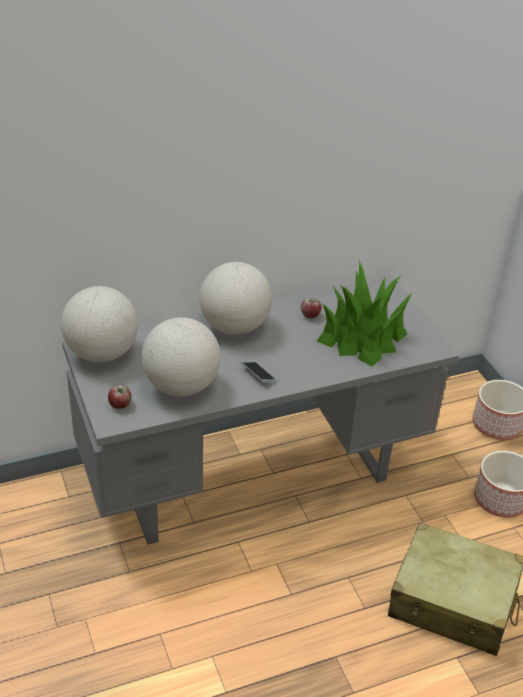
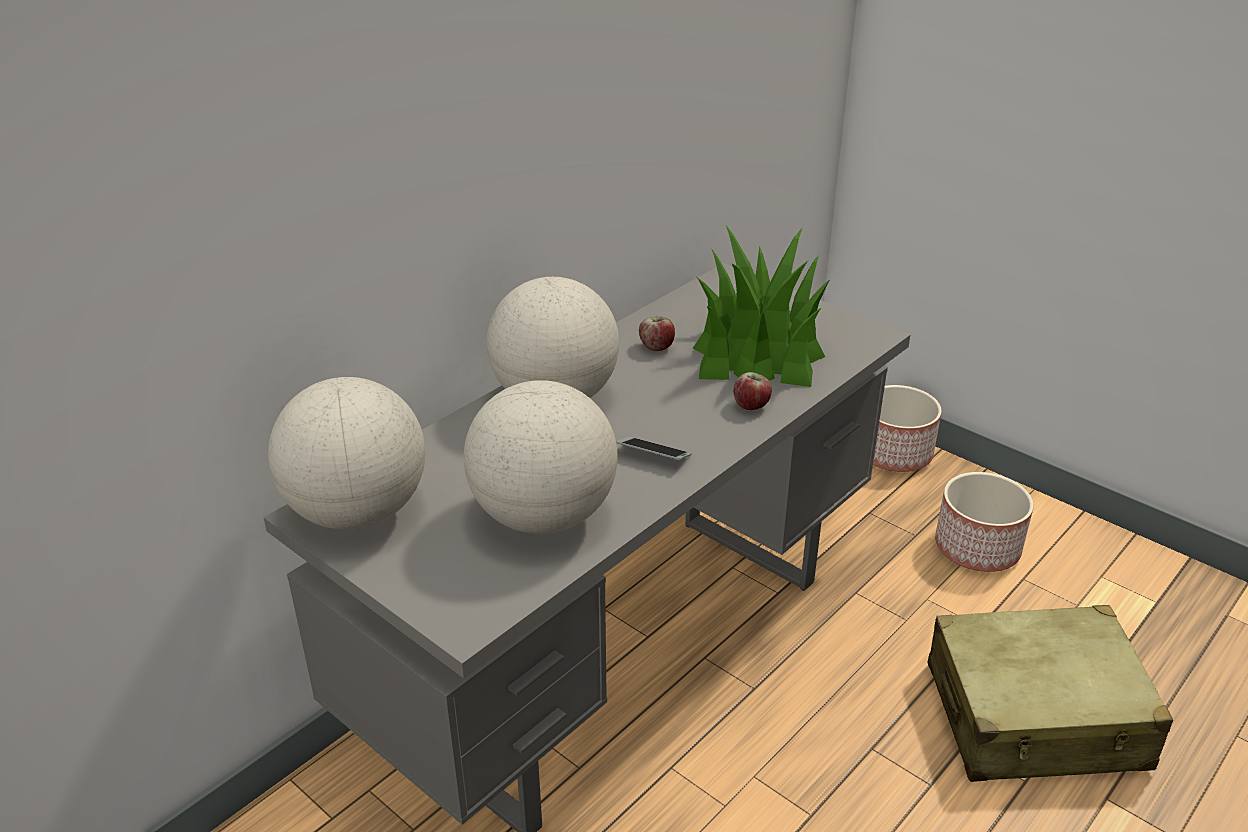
camera: 25 degrees left, 5 degrees down
apple [108,385,132,409] -> apple moved to [733,372,772,410]

